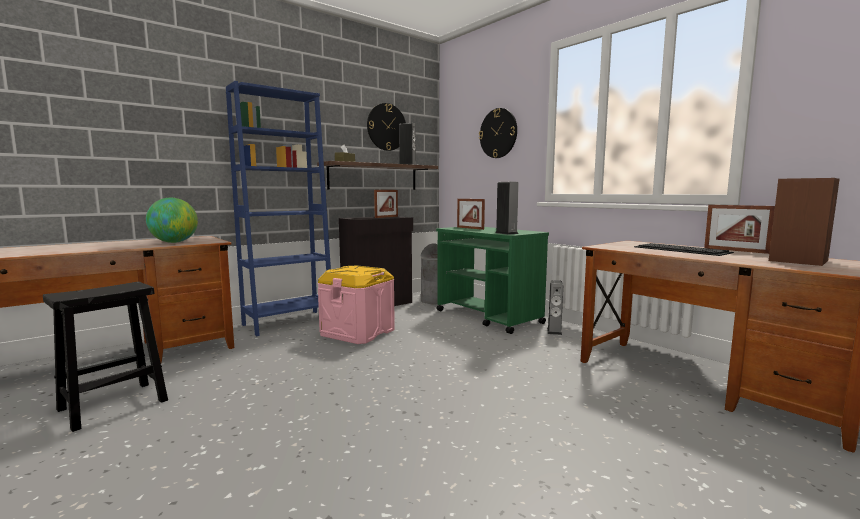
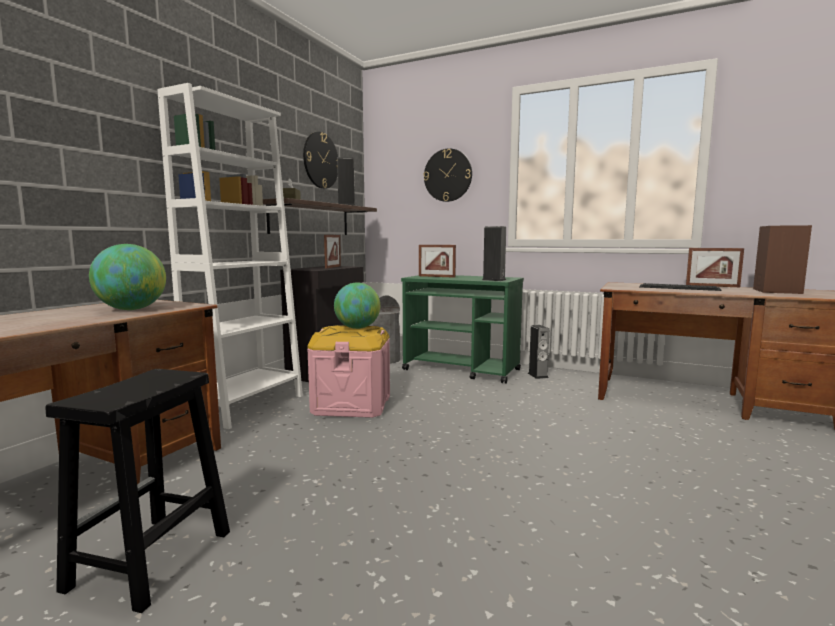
camera: 25 degrees left, 0 degrees up
blue bookcase [226,81,331,336] -> white bookcase [157,83,303,429]
none -> globe [334,283,380,329]

